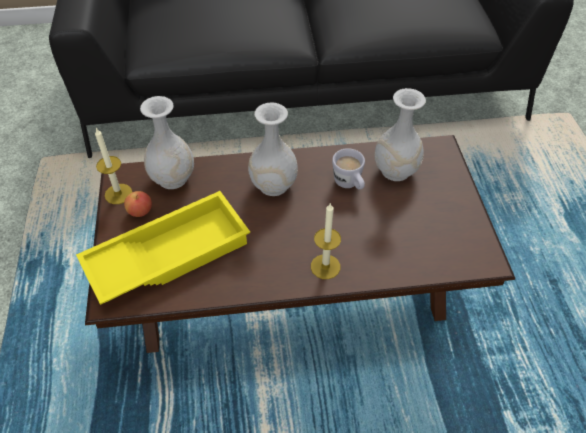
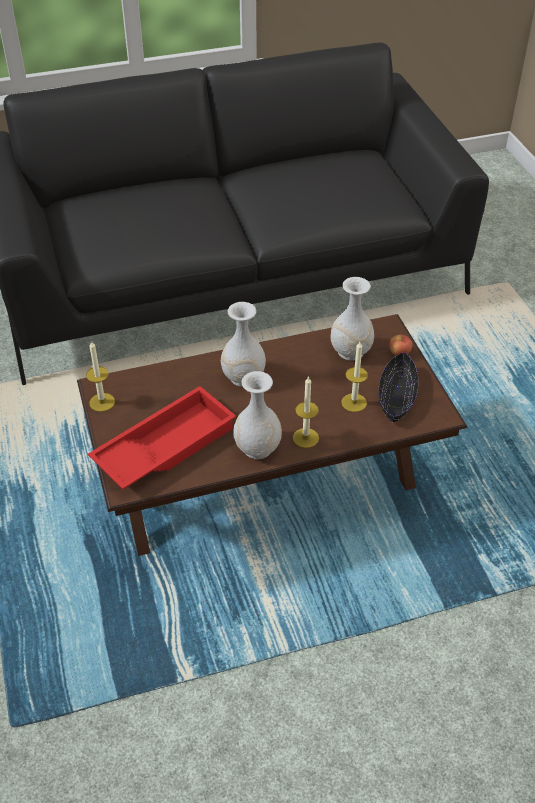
camera: 10 degrees left, 5 degrees down
yellow tray [76,191,250,305] -> red tray [88,386,236,489]
apple [124,191,152,217] -> apple moved to [389,335,412,356]
white vase [140,96,194,189] -> white vase moved to [233,371,282,459]
white mug [332,148,365,190] -> none
none -> candle [341,342,368,412]
none -> black bowl [378,353,418,422]

